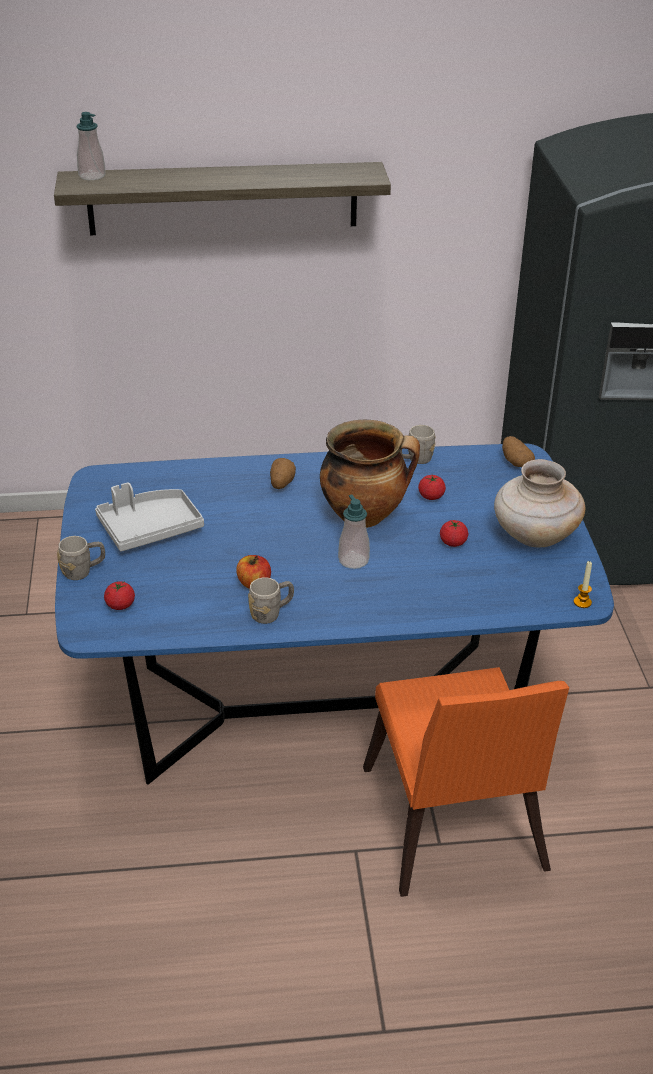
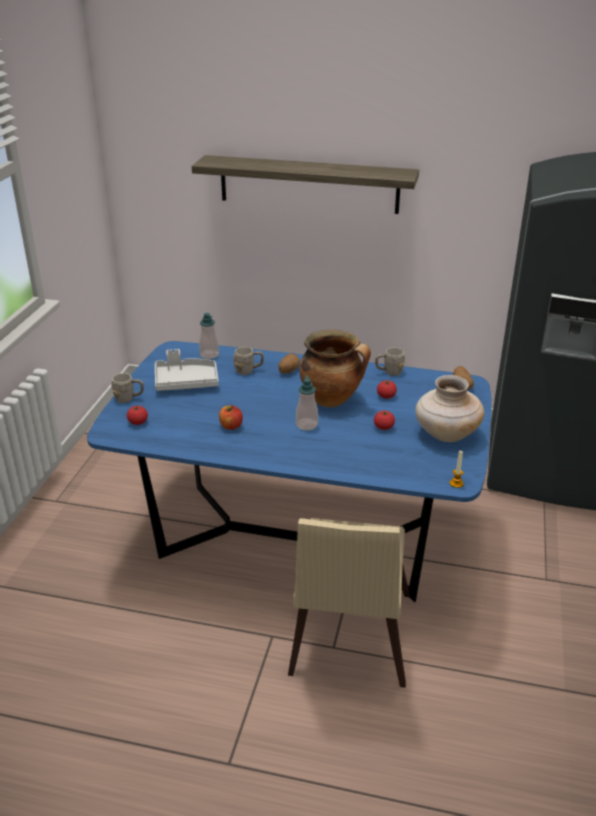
camera: 20 degrees right, 5 degrees down
soap dispenser [77,112,106,180] -> soap dispenser moved to [199,313,219,359]
grey mug [248,577,294,624] -> grey mug moved to [234,347,264,375]
orange chair [363,667,569,897] -> beige chair [288,518,409,688]

